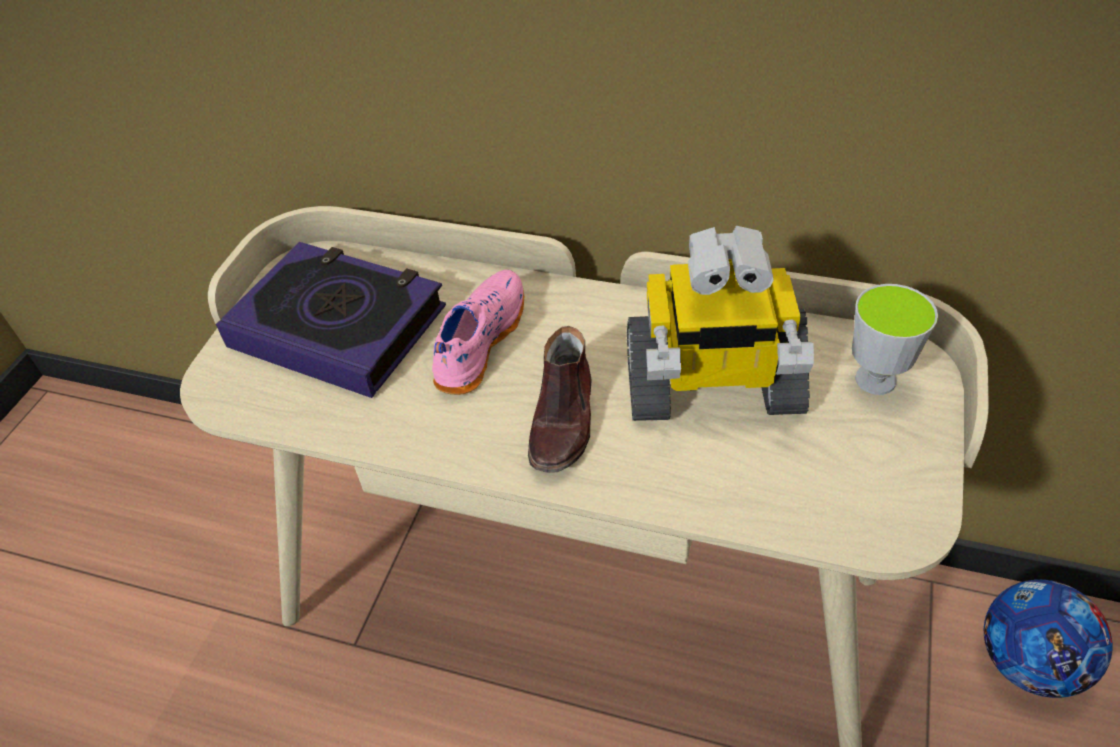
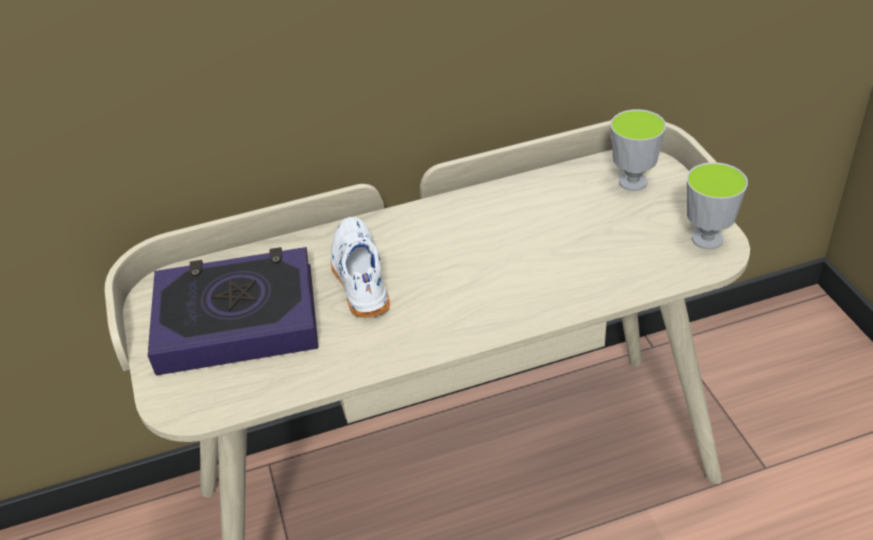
camera: 35 degrees left, 5 degrees down
pink shoe [432,270,524,395] -> white shoe [330,217,390,318]
brown shoe [528,326,592,473] -> none
toy robot [627,226,814,421] -> none
football [984,580,1113,698] -> none
none -> cup [687,162,748,250]

